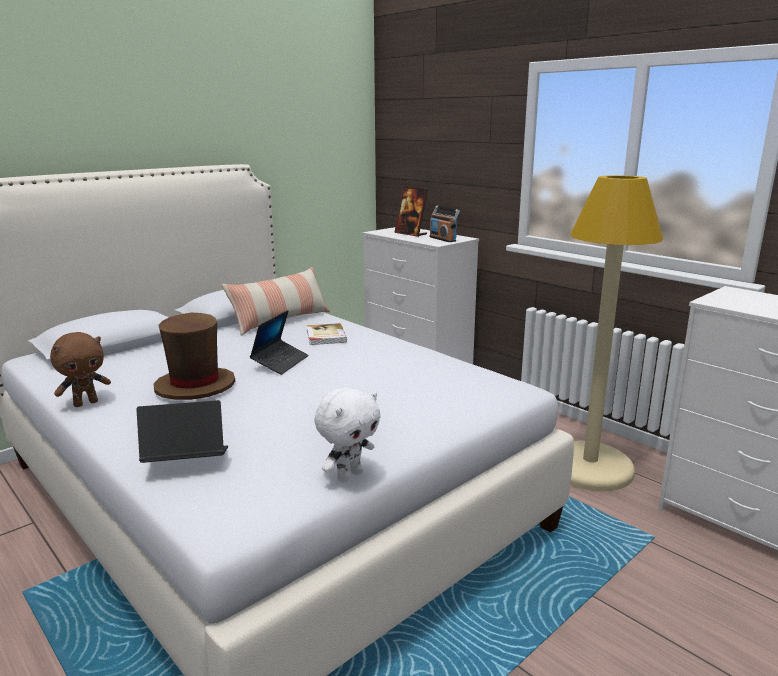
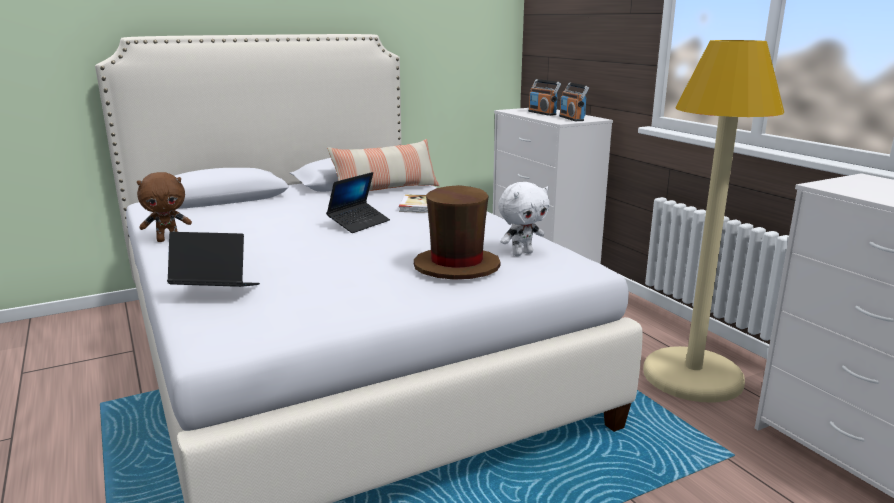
camera: 15 degrees right, 0 degrees up
brown hat [154,313,235,400] -> brown hat moved to [414,185,501,280]
white plush toy [314,387,381,483] -> white plush toy moved to [498,182,550,256]
picture frame [394,187,428,237] -> radio [528,79,561,116]

